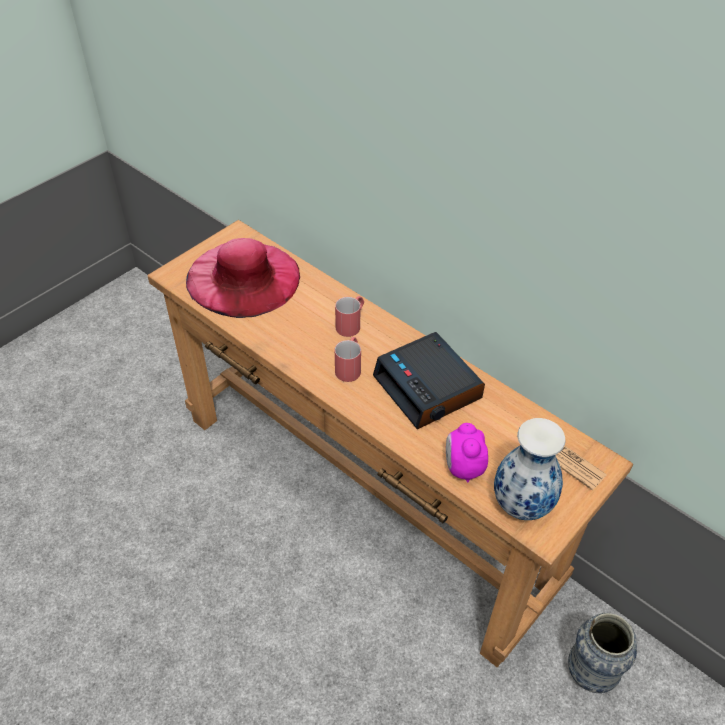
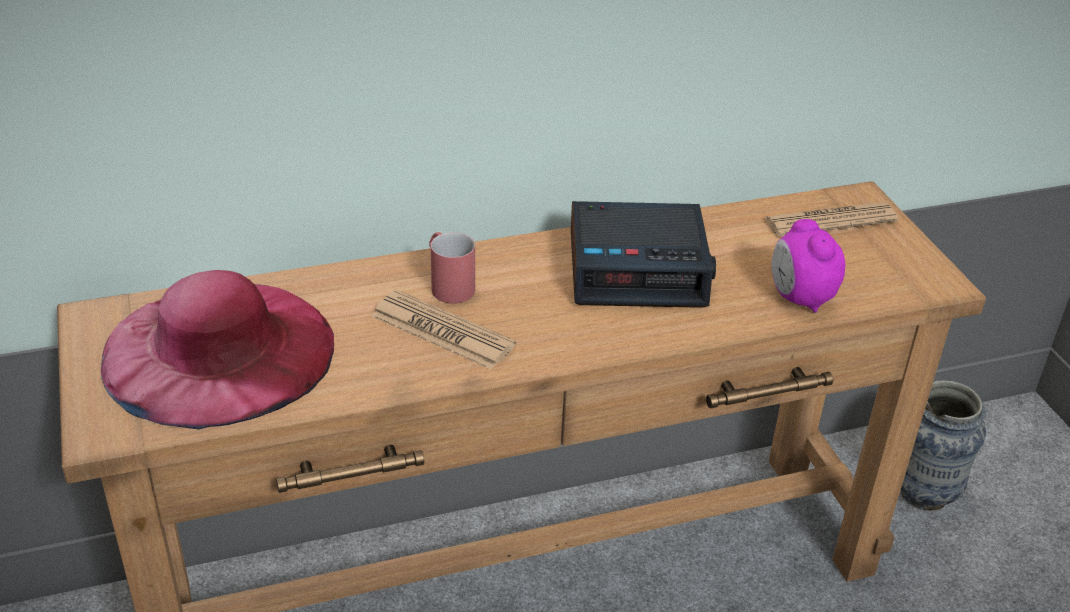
camera: 60 degrees left, 10 degrees down
red mug [335,337,361,382] -> none
alarm clock [446,423,488,483] -> alarm clock turned 45 degrees clockwise [771,219,845,313]
vase [494,418,565,520] -> none
none -> newspaper [372,290,516,370]

